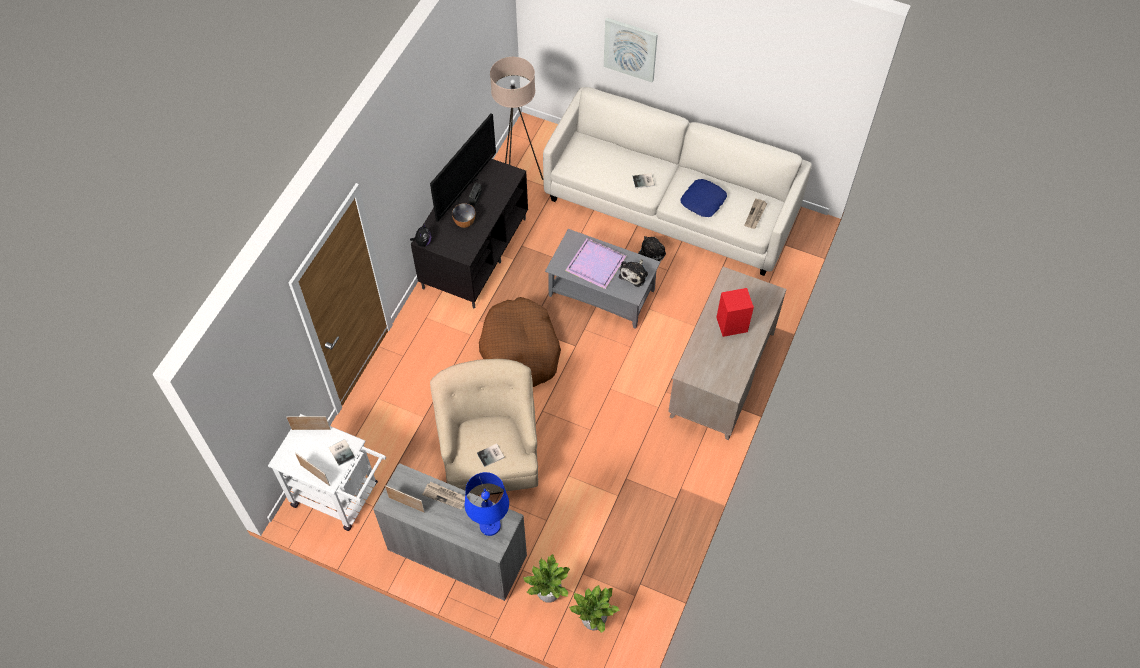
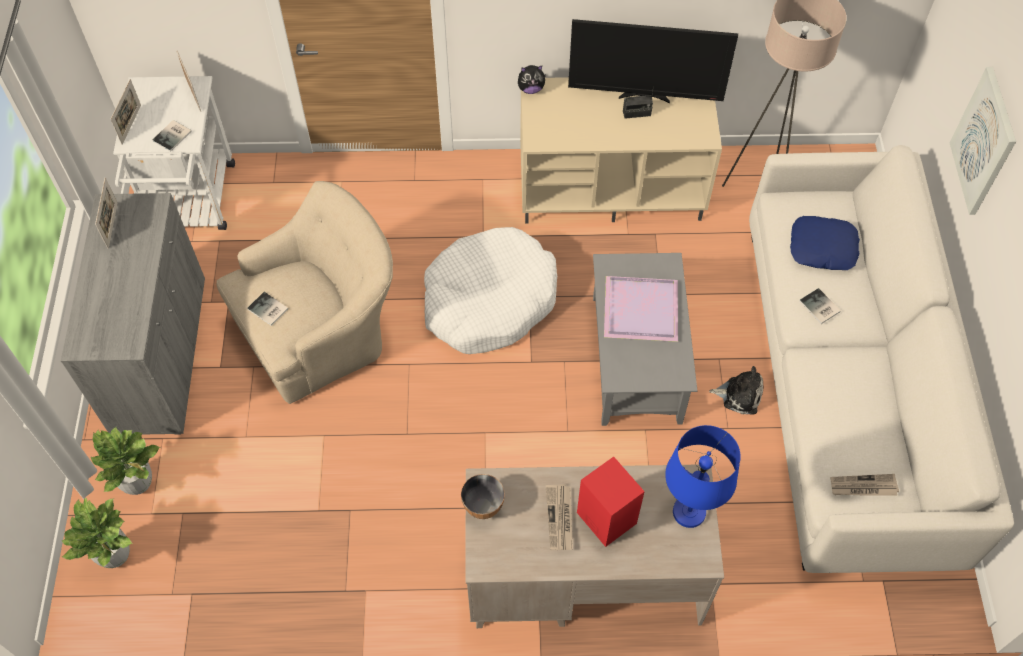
camera: 65 degrees right, 0 degrees up
black tv stand [411,158,528,309] -> beige tv stand [520,77,722,224]
newspaper [422,482,468,510] -> newspaper moved to [546,484,573,550]
bowl [452,203,475,228] -> bowl moved to [461,474,505,519]
blue table lamp [465,472,509,536] -> blue table lamp moved to [665,425,741,528]
brown dog bed [479,297,561,387] -> white dog bed [424,227,557,354]
plush toy [619,259,648,287] -> none
blue pillow [681,179,727,217] -> blue pillow moved to [790,216,860,270]

